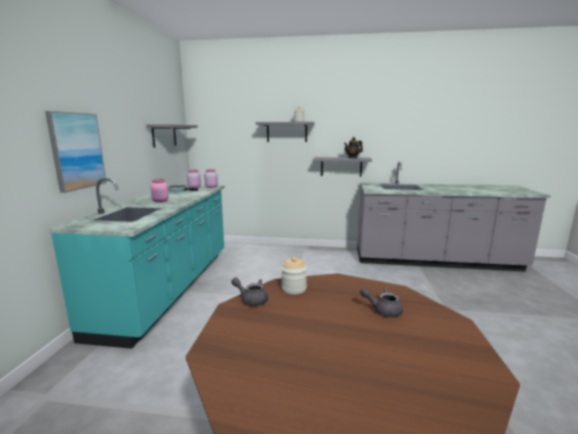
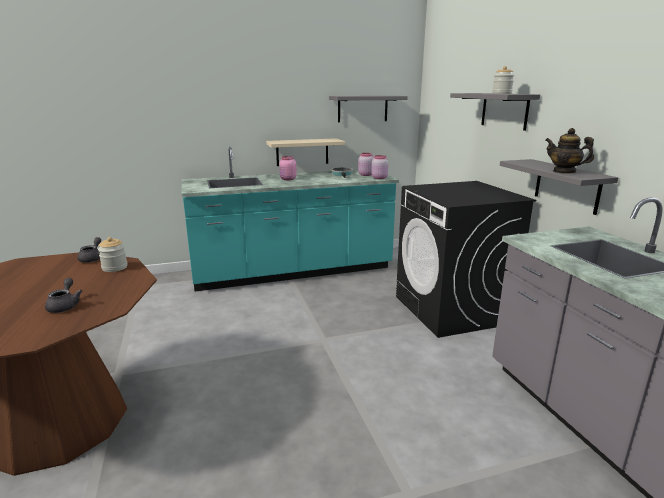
camera: 65 degrees right, 5 degrees up
picture [45,111,107,193] -> none
none -> beige shelf [266,138,345,166]
none -> black washing machine [396,181,536,338]

